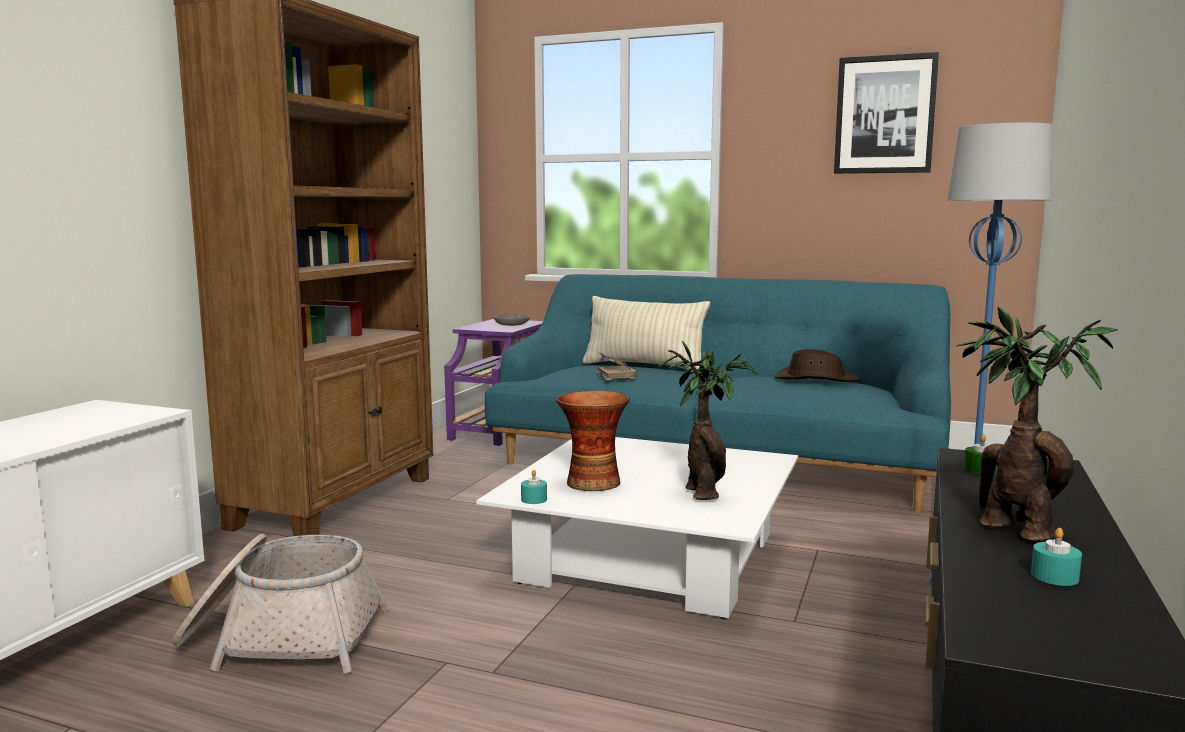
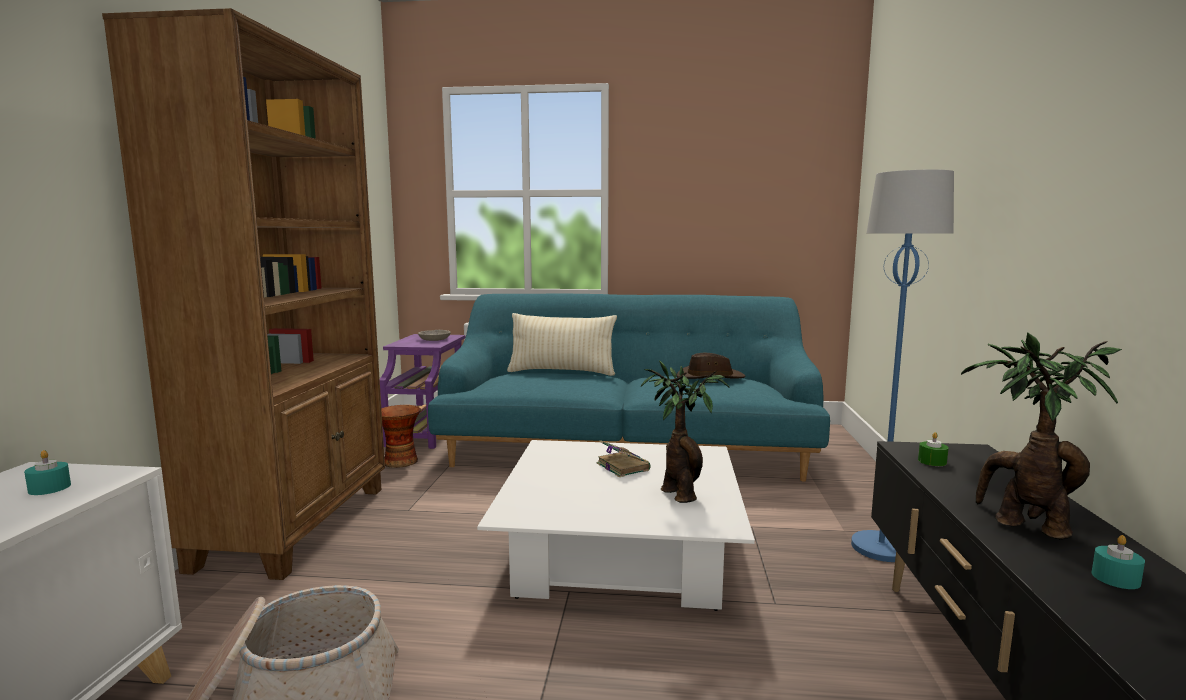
camera: 15 degrees left, 0 degrees up
turquoise candle [521,470,547,504] -> turquoise candle moved to [24,450,71,495]
vase [556,391,630,491] -> vase moved to [381,405,421,468]
book [596,352,638,380] -> book moved to [596,440,651,477]
picture [834,52,939,174] -> none

